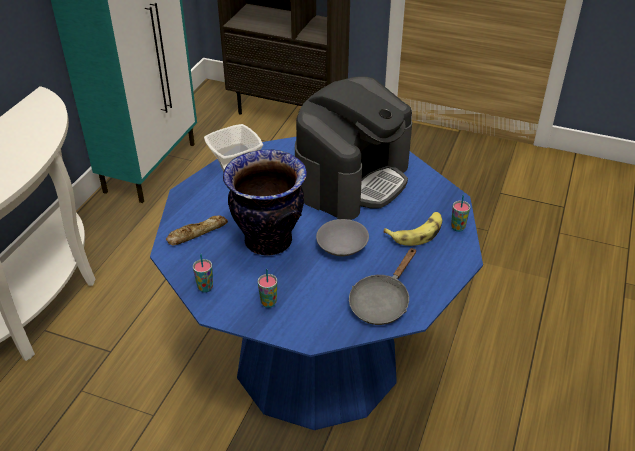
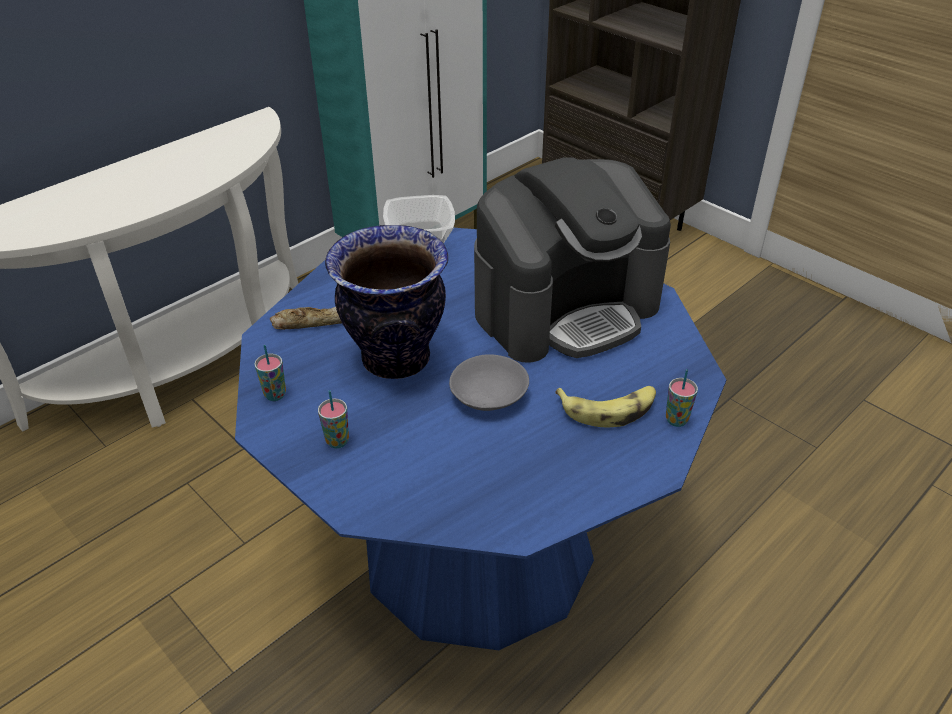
camera: 25 degrees right, 0 degrees up
grey frying pan [349,248,416,325] -> none

